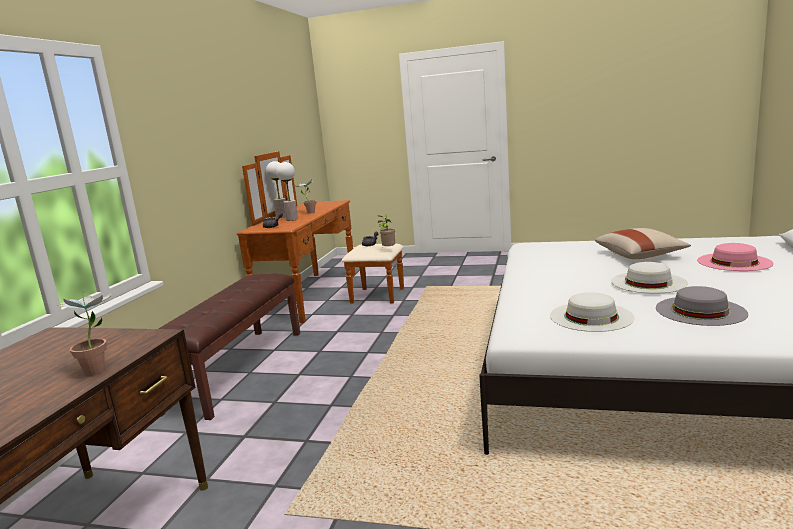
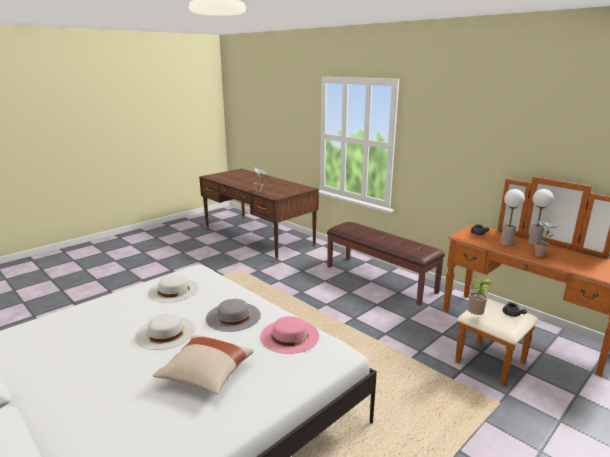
camera: 120 degrees right, 5 degrees up
grey hat [656,286,748,326] -> grey hat moved to [206,299,261,332]
pink hat [697,243,774,271] -> pink hat moved to [260,316,319,354]

